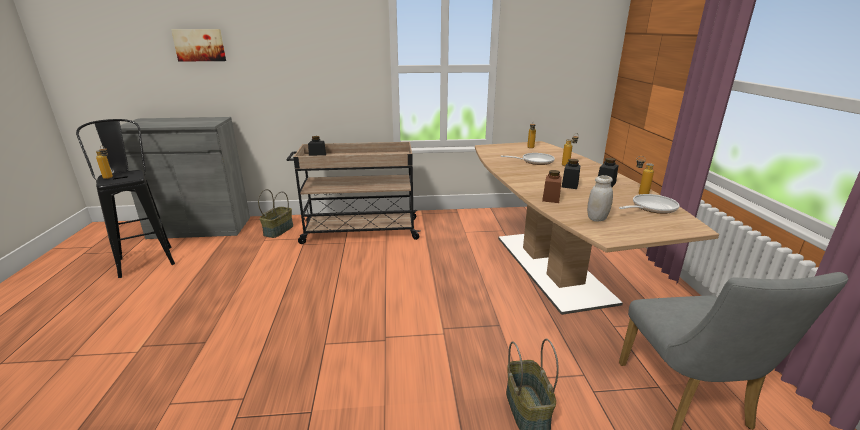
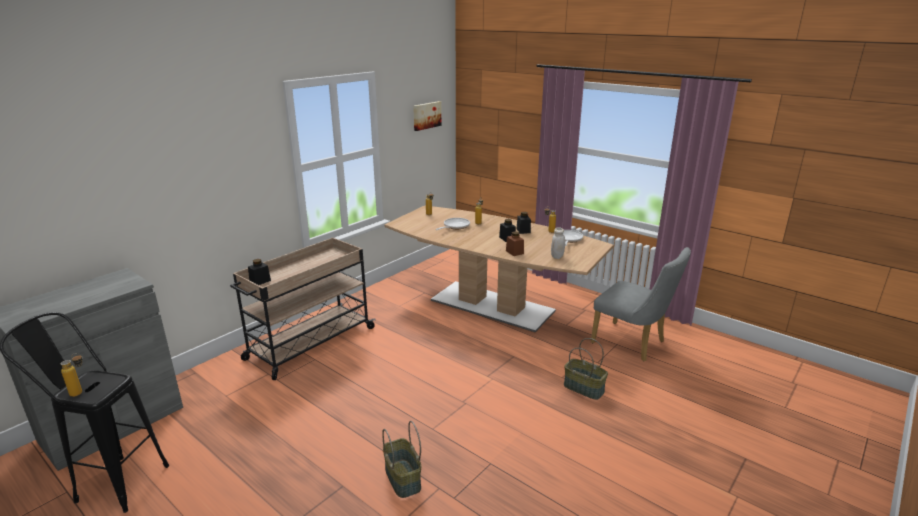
camera: 45 degrees left, 0 degrees up
picture [171,29,226,61] -> picture moved to [413,101,441,131]
basket [258,189,293,238] -> basket moved to [382,421,422,498]

